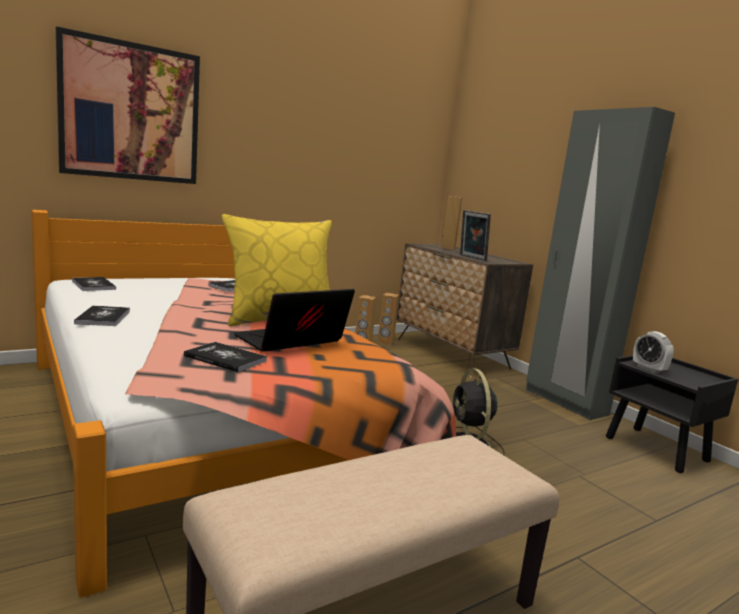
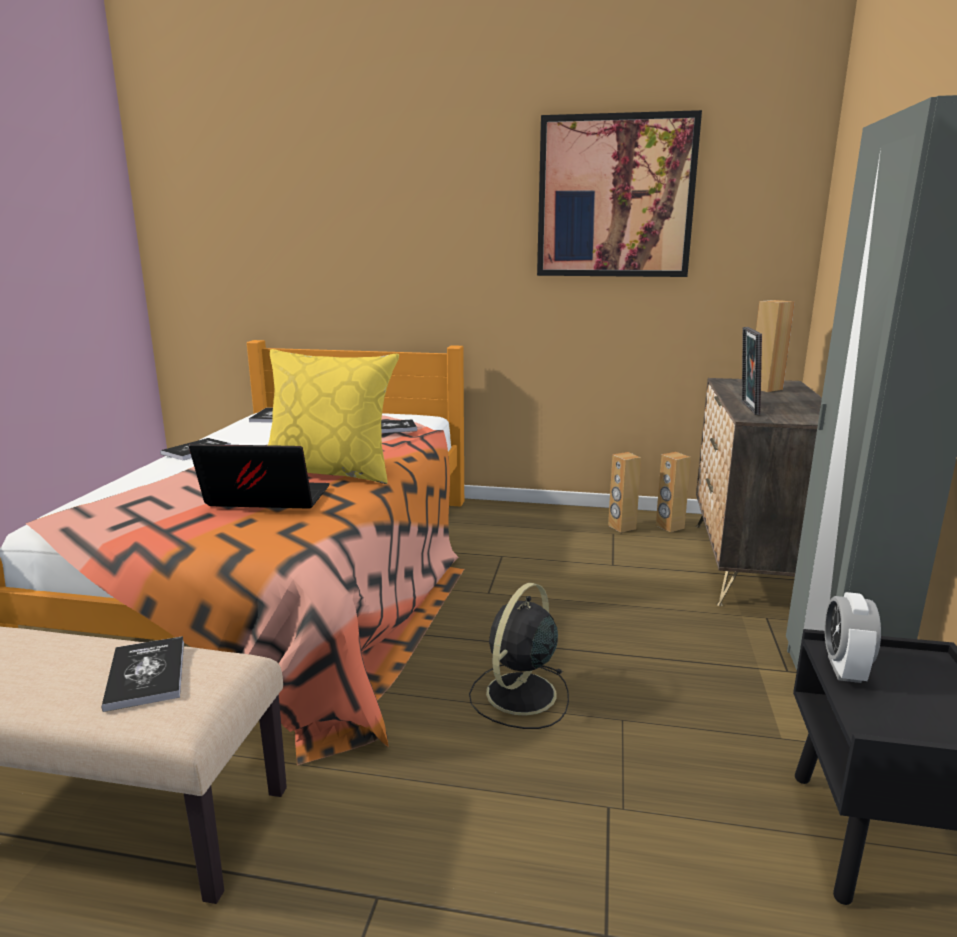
camera: 45 degrees right, 5 degrees up
picture [56,26,200,184] -> picture moved to [537,110,702,277]
book [184,342,267,373] -> book moved to [102,636,184,712]

